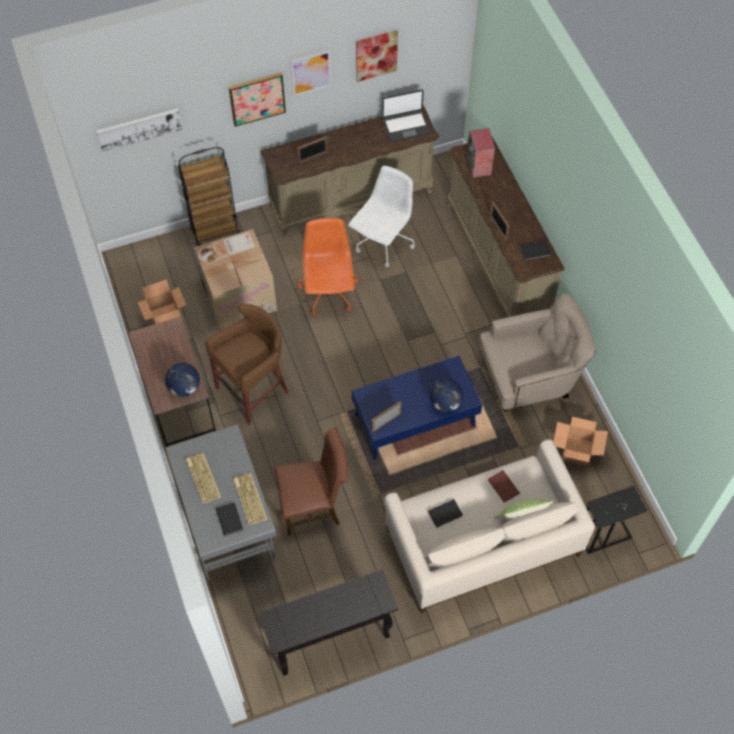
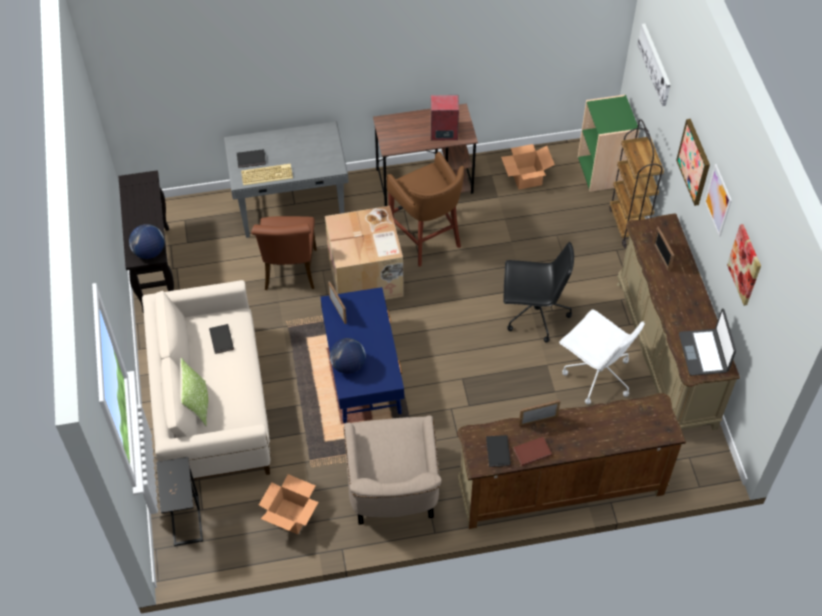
camera: 100 degrees right, 5 degrees down
globe [165,363,200,397] -> globe moved to [129,224,165,259]
keyboard [186,453,221,503] -> none
cardboard box [194,229,277,329] -> cardboard box moved to [325,206,404,300]
orange office chair [298,218,358,315] -> black office chair [503,242,574,343]
speaker [467,128,495,178] -> speaker moved to [430,95,459,141]
brown book [488,470,520,503] -> brown book moved to [513,437,552,466]
none -> green bookcase [578,94,639,192]

